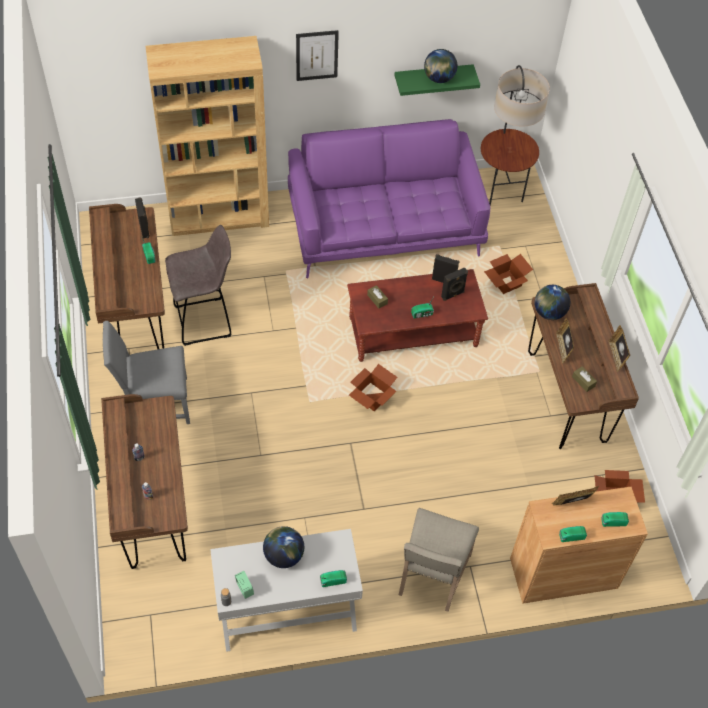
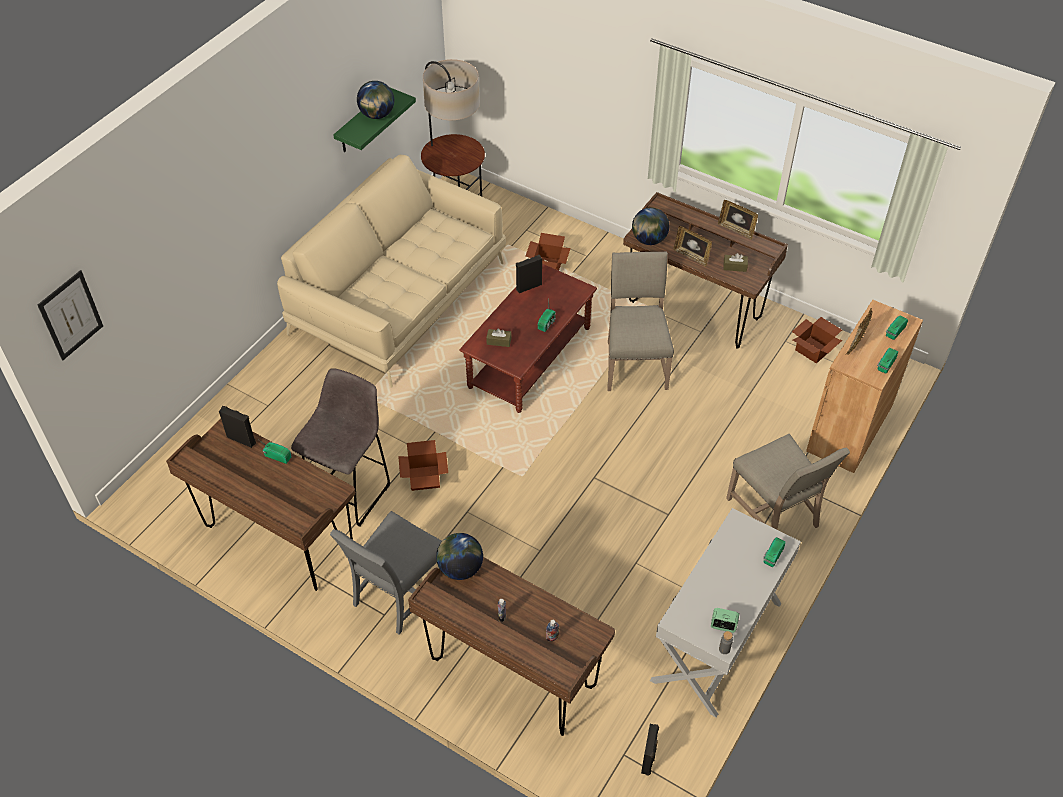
camera: 45 degrees left, 5 degrees down
brown bookcase [146,36,269,236] -> none
globe [263,526,304,568] -> globe moved to [436,533,483,580]
purple sofa [288,119,490,279] -> beige sofa [277,155,506,388]
picture [296,30,339,81] -> picture moved to [38,270,103,360]
cardboard box [349,364,397,411] -> cardboard box moved to [398,440,448,491]
black speaker [441,267,468,301] -> black speaker moved to [641,724,659,776]
none -> beige chair [607,251,674,391]

